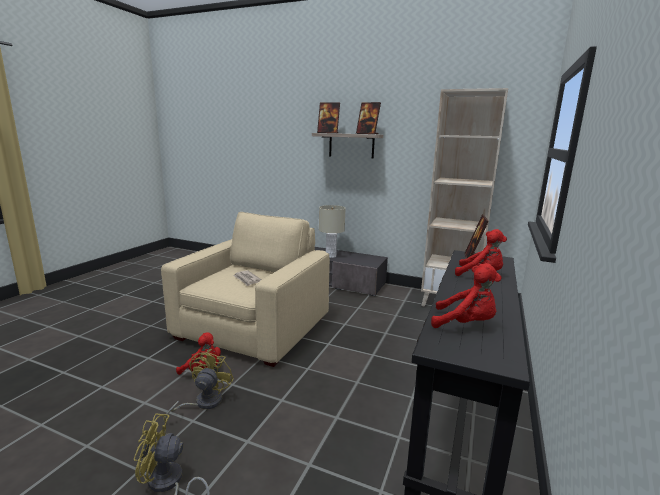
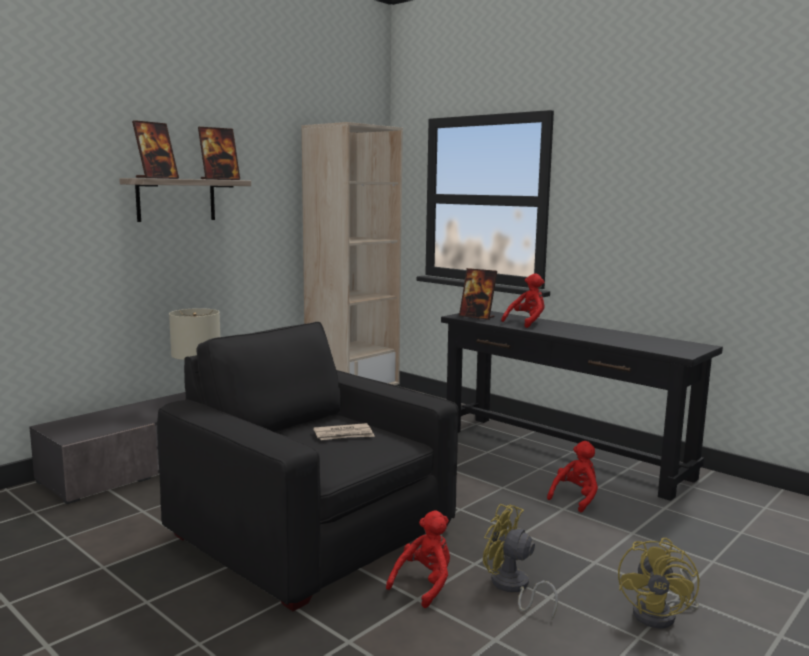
camera: 70 degrees left, 5 degrees down
beige armchair [161,212,330,367] -> black armchair [157,322,459,611]
red plush toy [431,263,502,328] -> red plush toy moved to [547,441,598,512]

